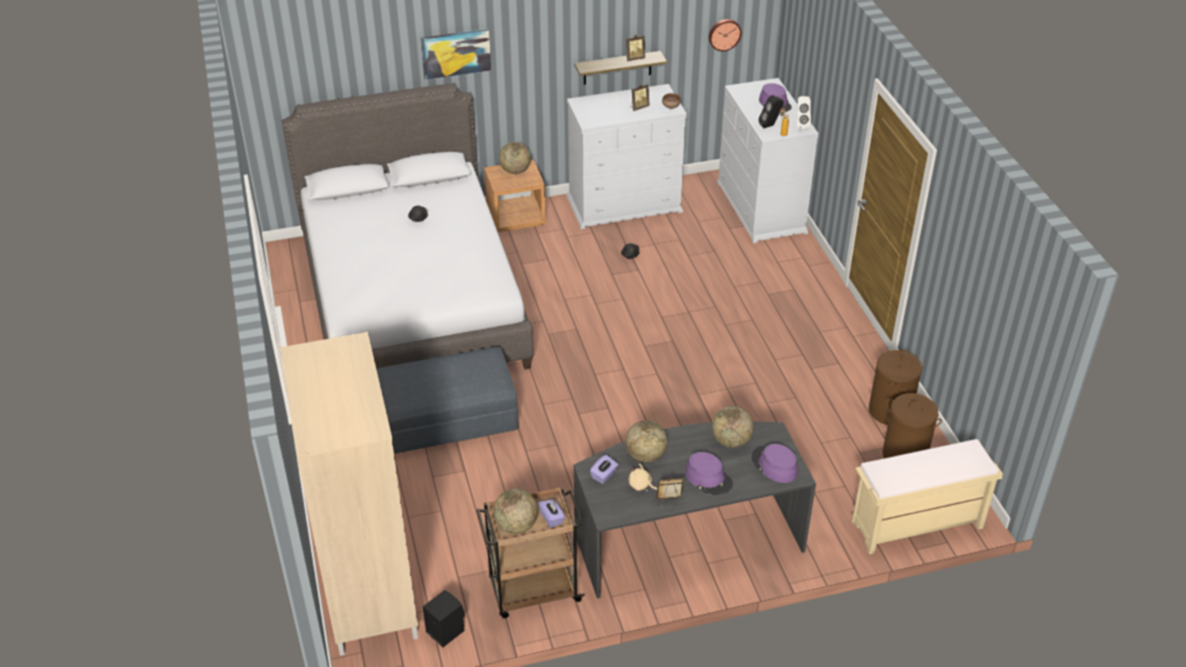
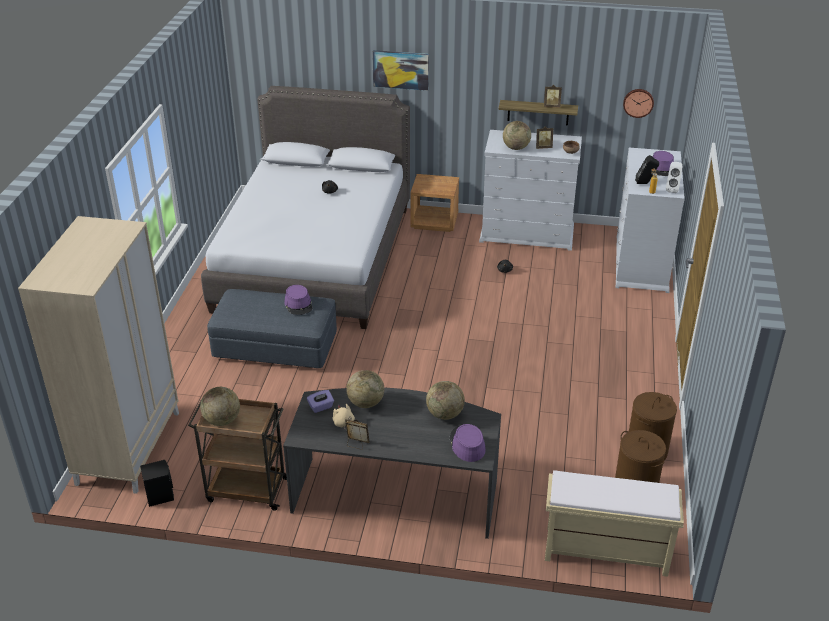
camera: 25 degrees right, 5 degrees down
globe [499,142,531,174] -> globe moved to [503,121,531,150]
purple tissue box [538,499,565,528] -> none
purple hat [685,452,733,495] -> purple hat moved to [285,285,313,315]

